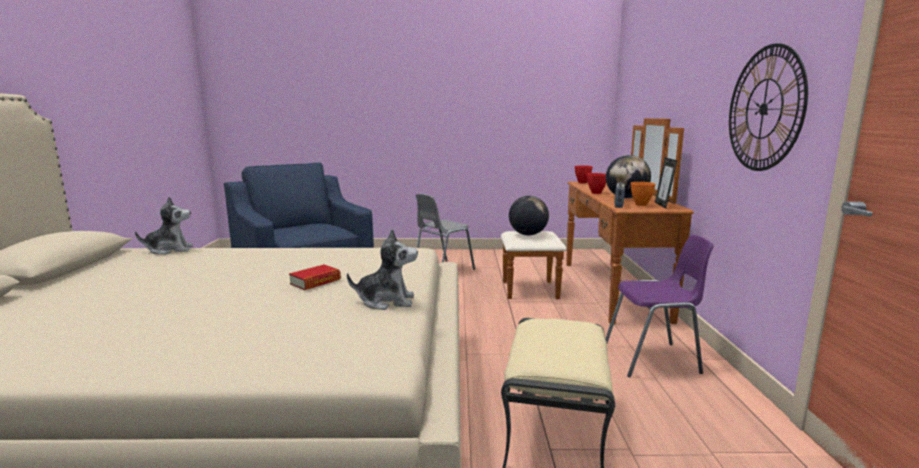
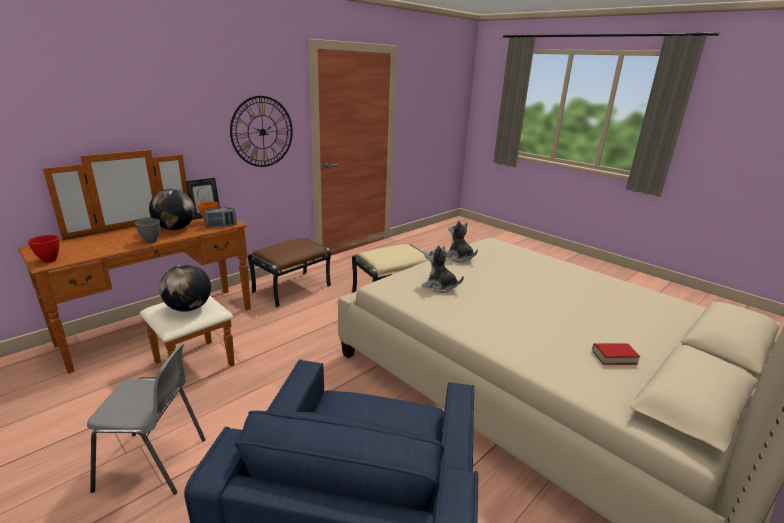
camera: 135 degrees left, 10 degrees up
plush toy [135,197,193,254] -> plush toy moved to [422,245,464,293]
book [289,264,341,290] -> book moved to [592,343,640,365]
red bowl [587,173,606,194] -> grey bowl [135,218,160,243]
purple chair [605,235,714,378] -> brown ottoman [248,238,331,308]

